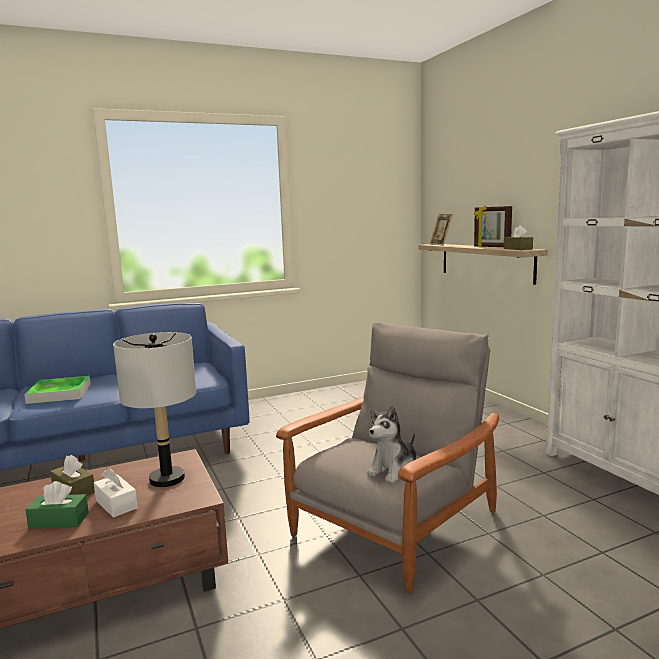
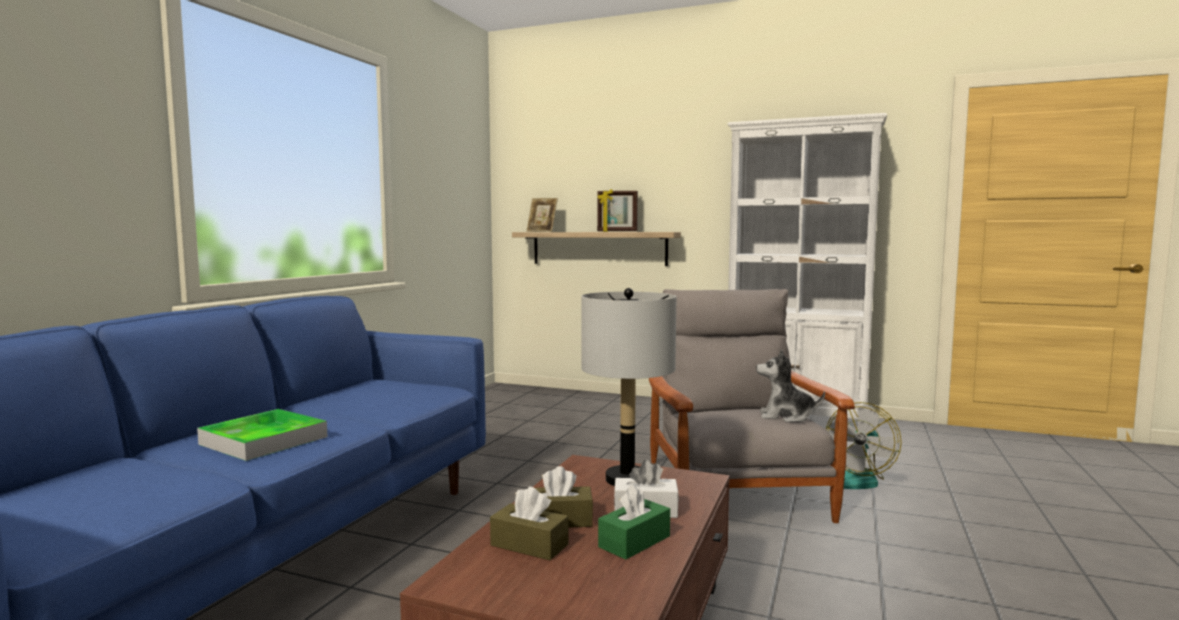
camera: 45 degrees left, 5 degrees down
plush toy [367,405,417,483] -> plush toy turned 105 degrees clockwise [756,349,825,423]
brown tissue box [504,225,533,250] -> brown tissue box moved to [490,487,569,560]
none -> fan [826,402,902,489]

